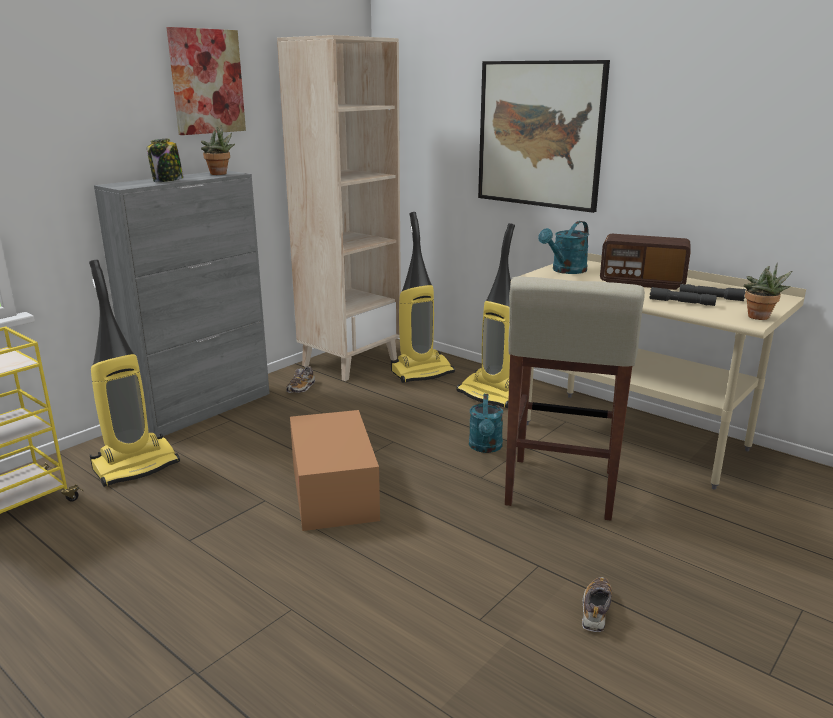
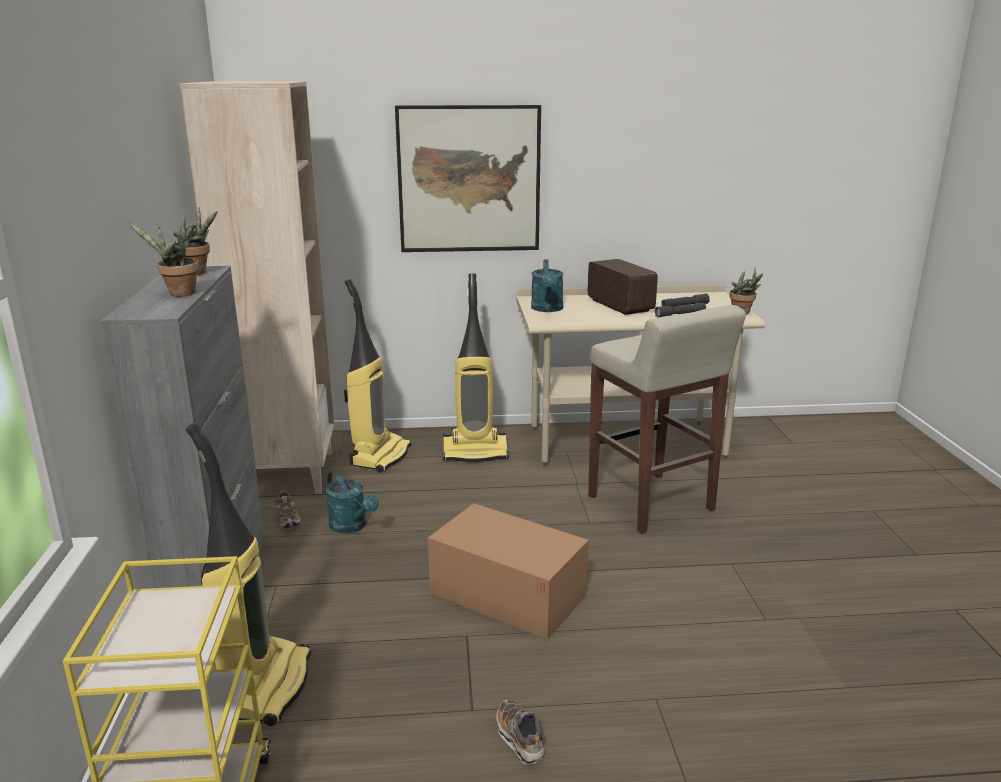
camera: 45 degrees left, 0 degrees up
jar [147,138,184,182] -> potted plant [128,222,199,297]
picture [166,27,246,135] -> none
turquoise watering can [469,394,503,453] -> turquoise watering can moved to [326,471,379,533]
shoe [582,577,612,632] -> shoe moved to [496,699,545,765]
radio [600,234,691,290] -> radio turned 90 degrees counterclockwise [587,259,658,315]

